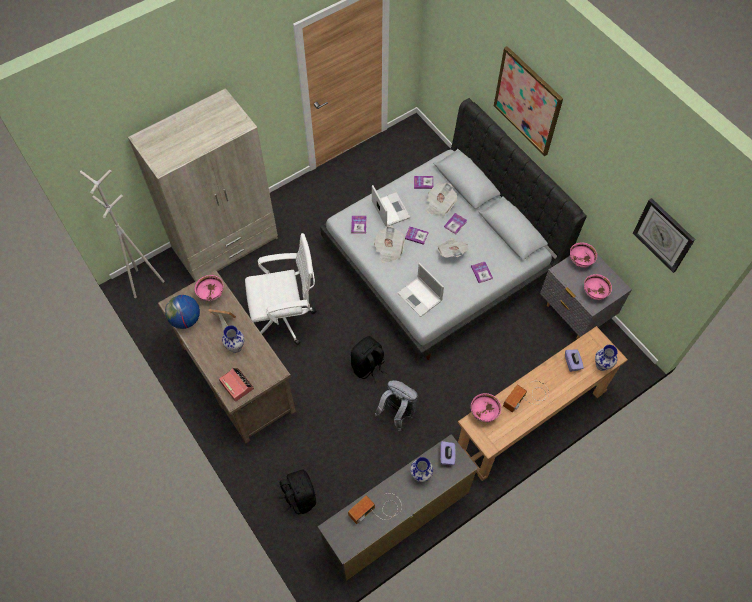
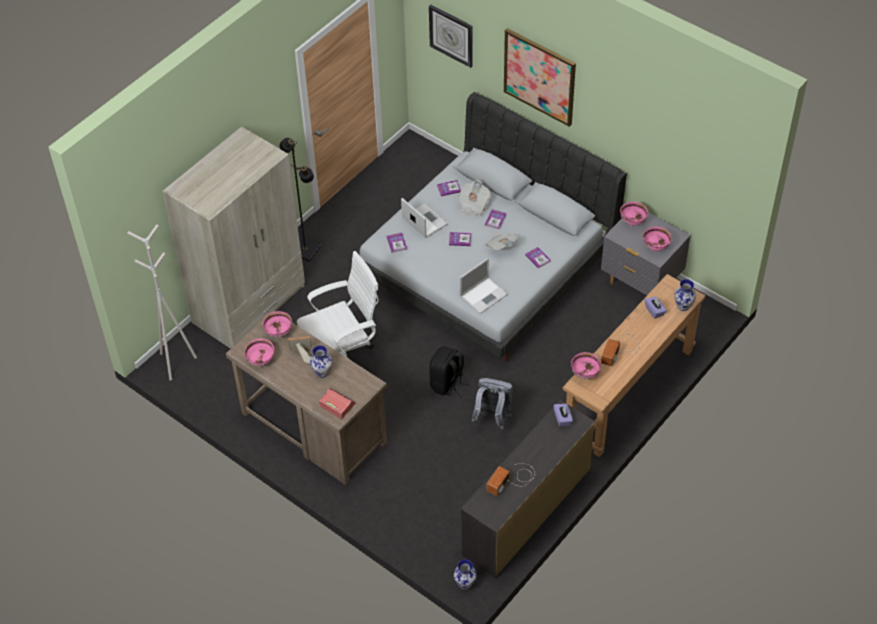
camera: 15 degrees left, 10 degrees down
globe [165,295,200,329] -> pink bowl [244,339,274,366]
black backpack [278,469,316,514] -> none
newspaper [374,226,405,263] -> none
laptop [397,263,444,317] -> laptop turned 75 degrees counterclockwise [459,258,508,314]
vase [410,457,433,482] -> vase moved to [454,559,477,590]
wall clock [633,198,695,273] -> wall clock moved to [429,5,473,68]
none -> black floor lamp [279,138,321,262]

